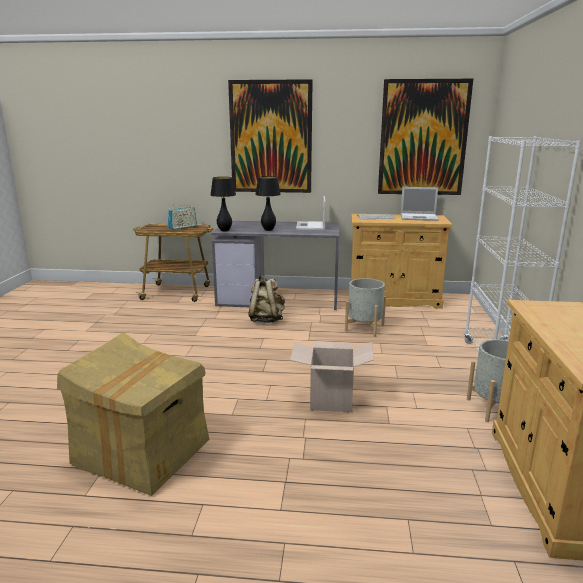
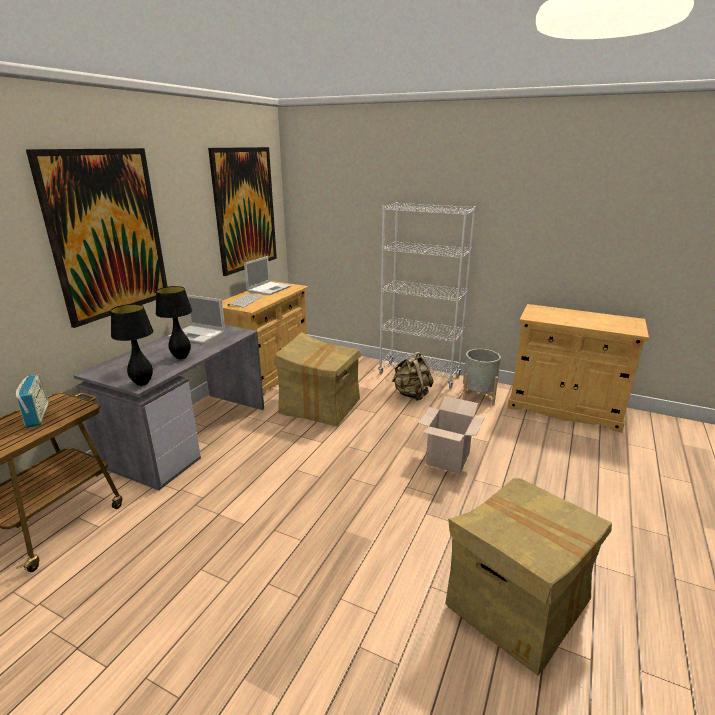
camera: 70 degrees left, 5 degrees up
beige backpack [248,275,285,323] -> beige backpack moved to [392,352,433,401]
grey planter [345,278,386,337] -> cardboard box [274,332,361,426]

